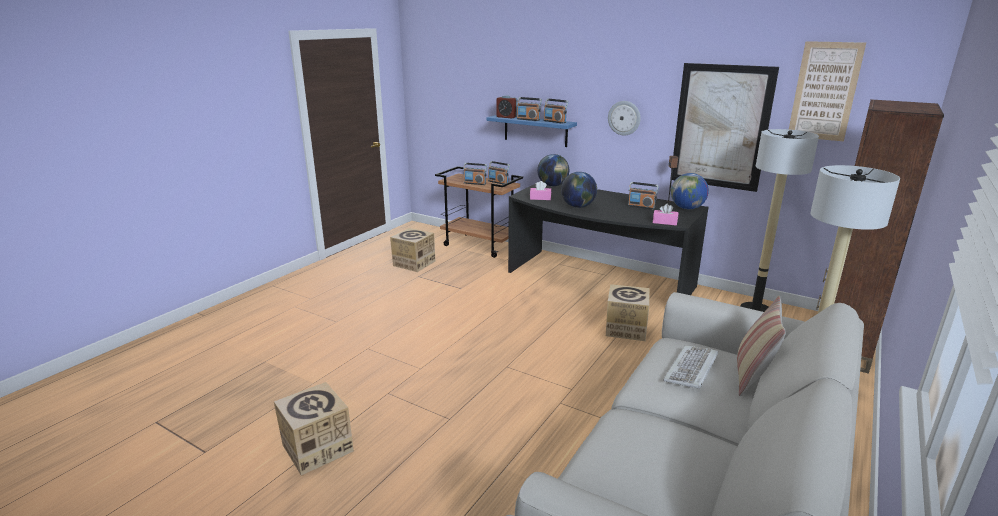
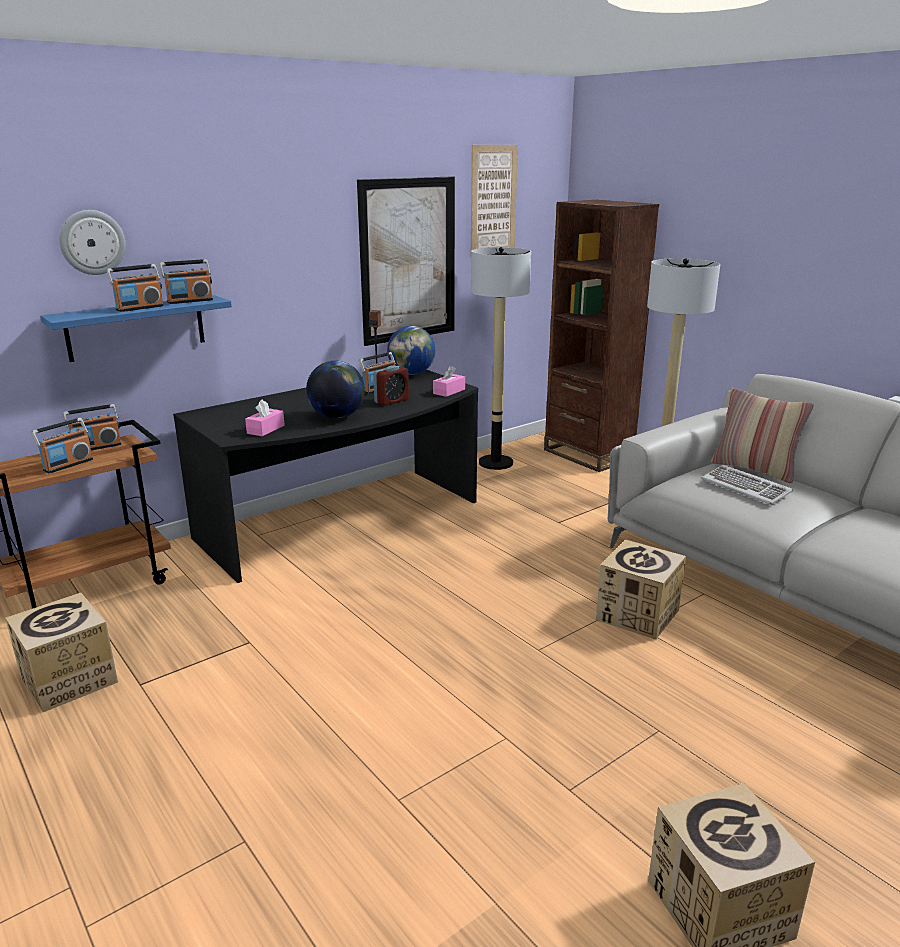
camera: 70 degrees left, 0 degrees up
alarm clock [497,95,517,118] -> alarm clock moved to [373,365,409,406]
globe [537,154,569,186] -> none
cardboard box [606,284,650,341] -> cardboard box moved to [596,540,686,639]
wall clock [608,101,641,135] -> wall clock moved to [59,210,126,275]

